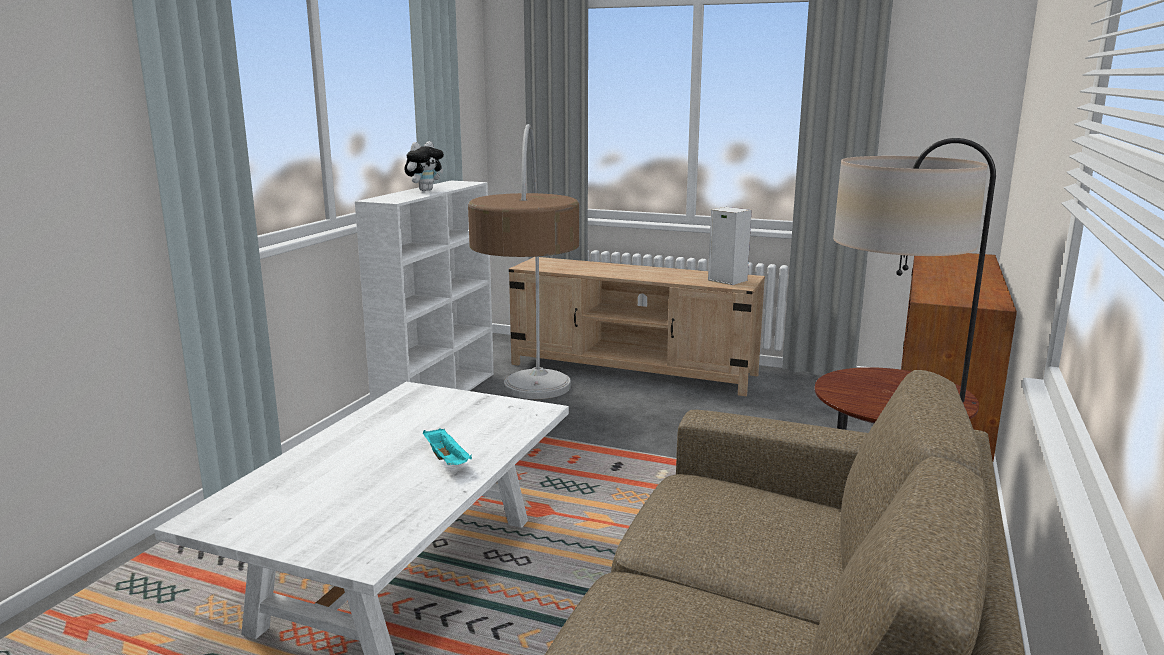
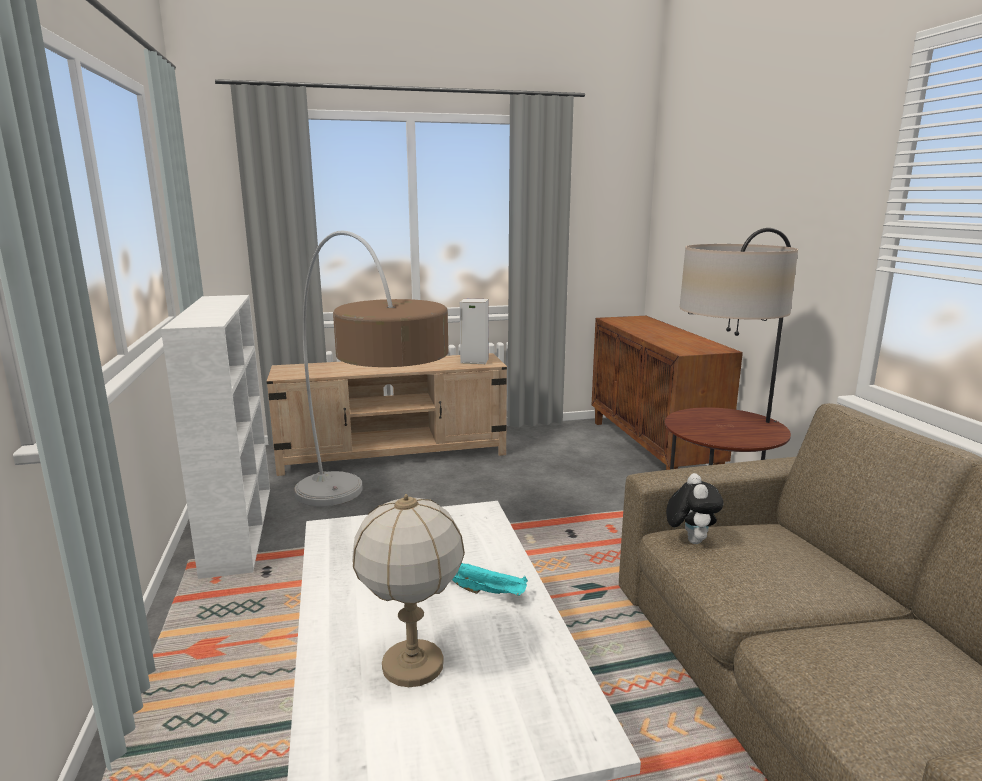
camera: 35 degrees left, 0 degrees up
plush toy [405,141,444,191] -> plush toy moved to [666,473,723,544]
none -> table lamp [352,494,465,687]

